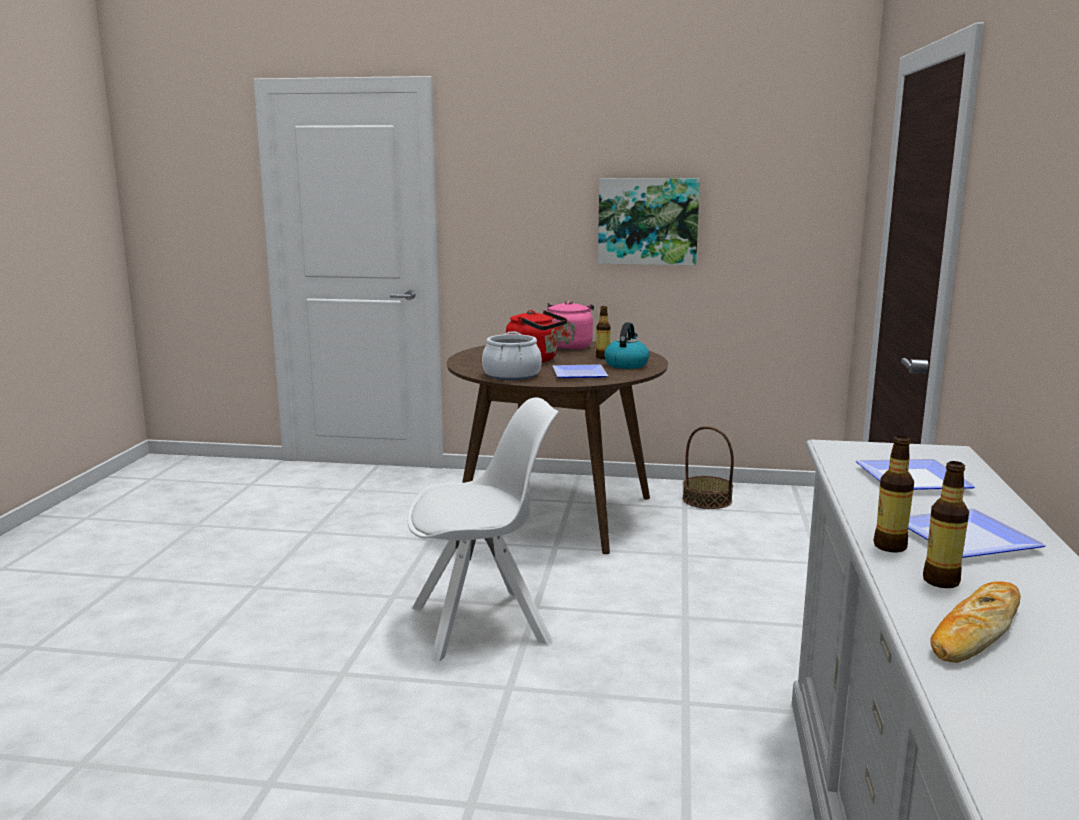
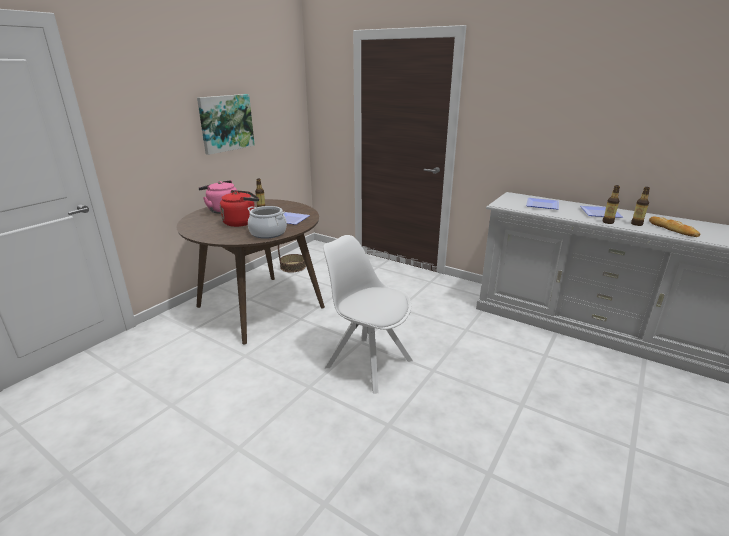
camera: 65 degrees left, 10 degrees up
white chair [408,397,559,662] -> white chair turned 60 degrees counterclockwise [323,235,413,394]
kettle [604,322,649,369] -> none

